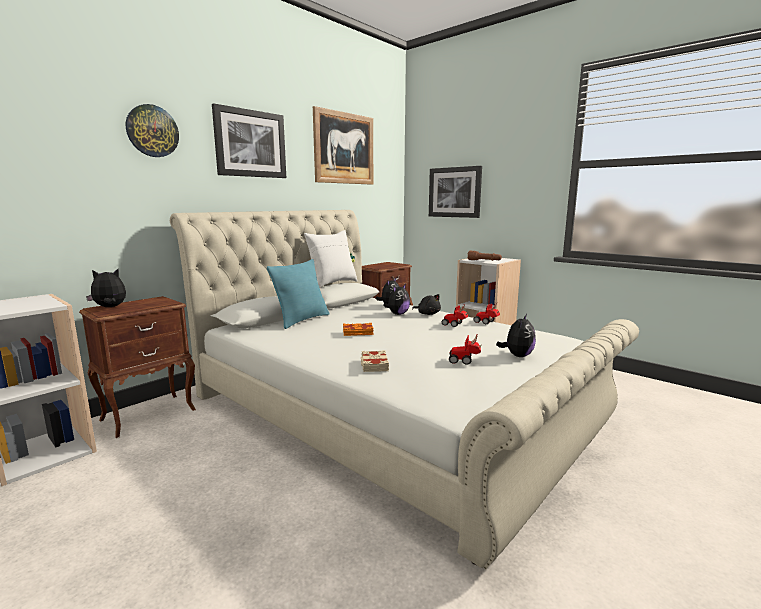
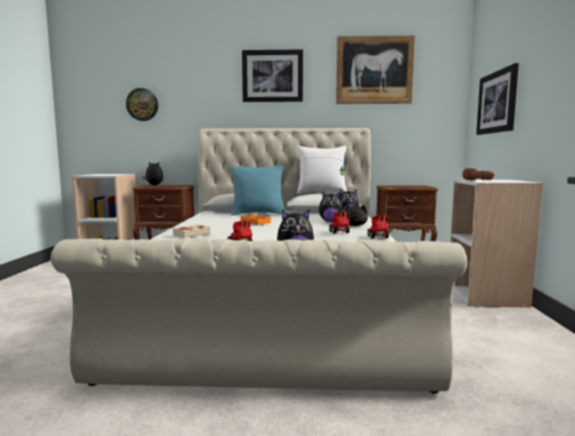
camera: 50 degrees right, 5 degrees down
wall clock [126,104,179,157] -> wall clock moved to [126,88,158,121]

